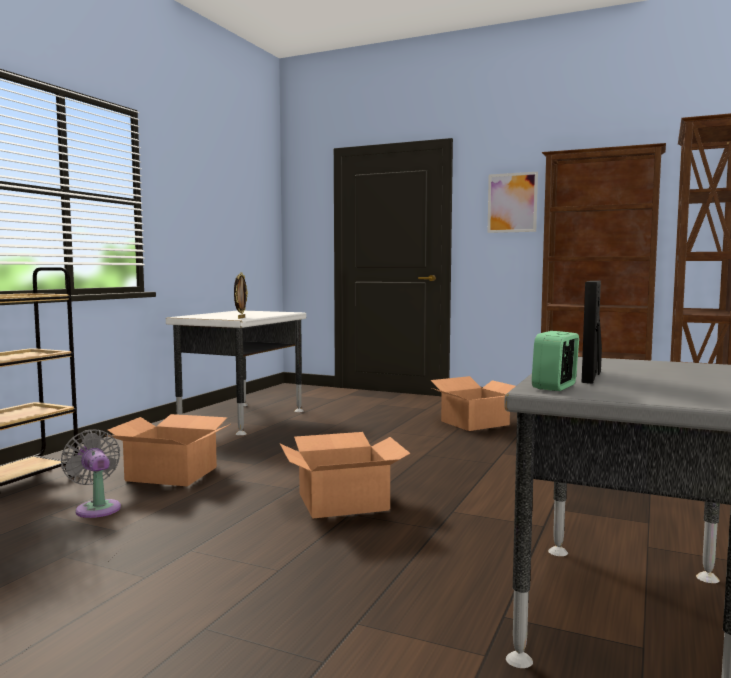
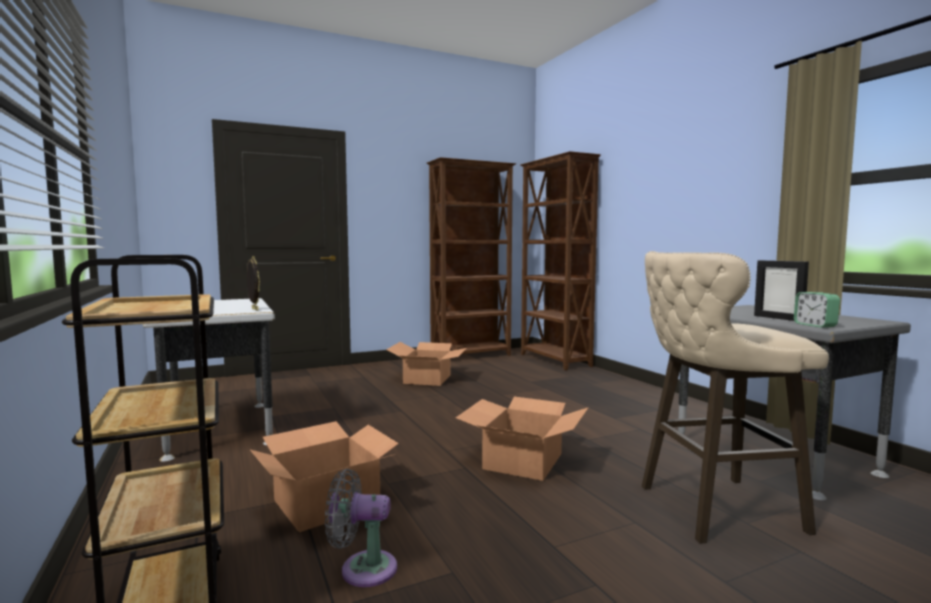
camera: 50 degrees left, 0 degrees up
picture [488,172,538,233] -> none
none -> beige stool [642,251,829,544]

